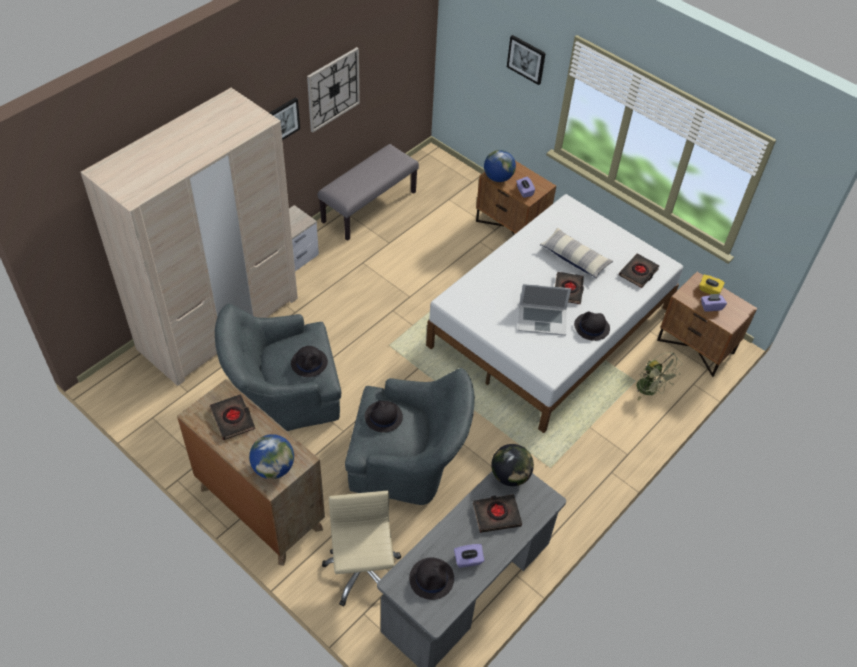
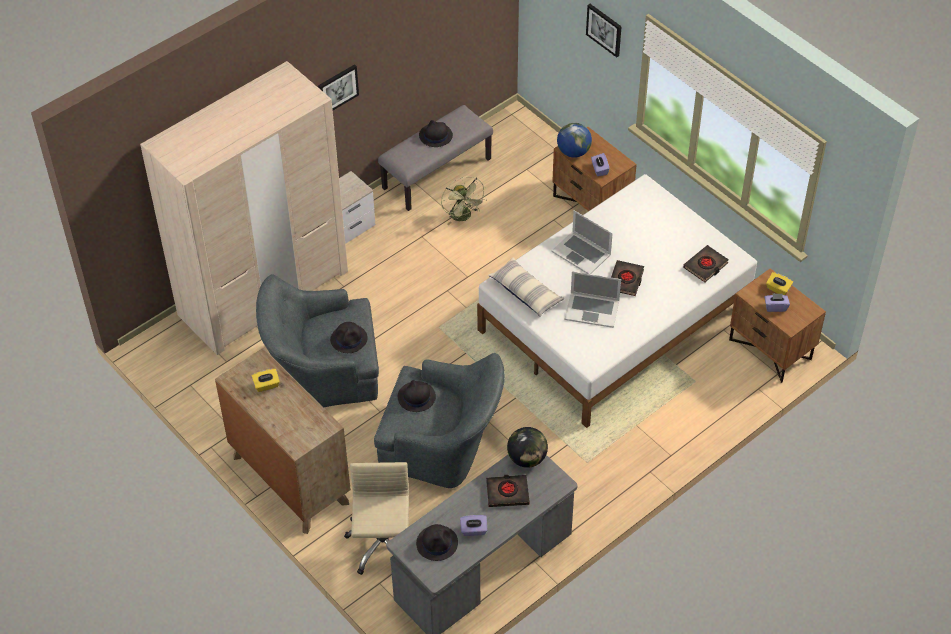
camera: 10 degrees right, 0 degrees up
black book [210,394,255,440] -> yellow tissue box [251,369,280,392]
globe [249,434,294,479] -> none
wall clock [307,47,360,133] -> none
pillow [539,228,613,278] -> pillow moved to [488,257,564,317]
black hat [574,311,610,341] -> black hat moved to [419,120,453,147]
green fan [637,352,682,400] -> green fan moved to [441,176,486,225]
none -> laptop [552,210,613,274]

